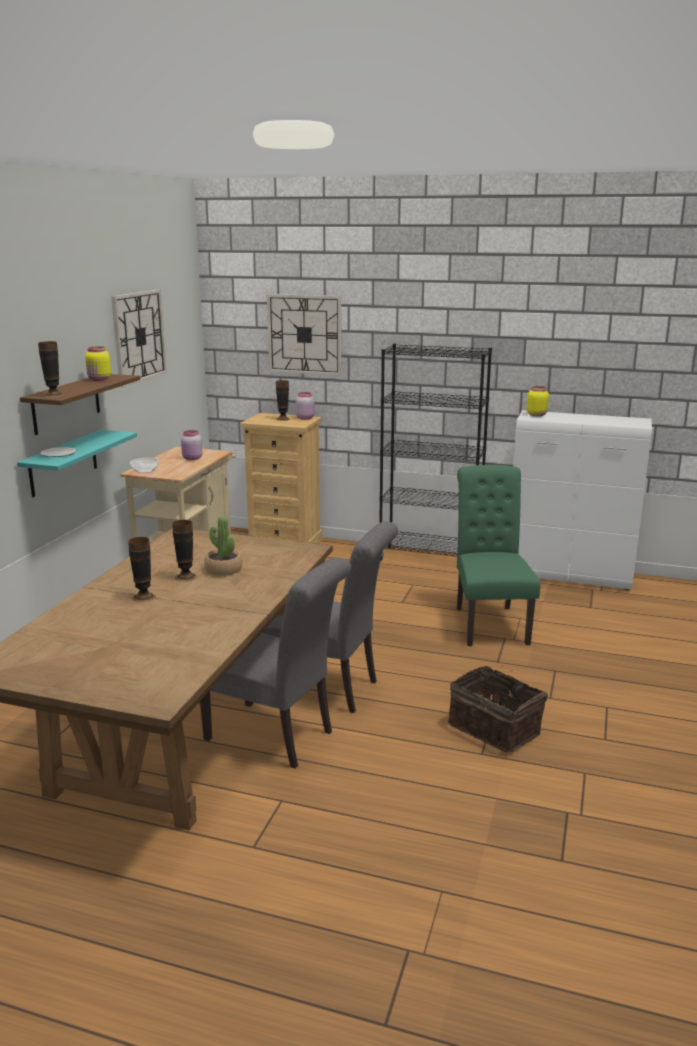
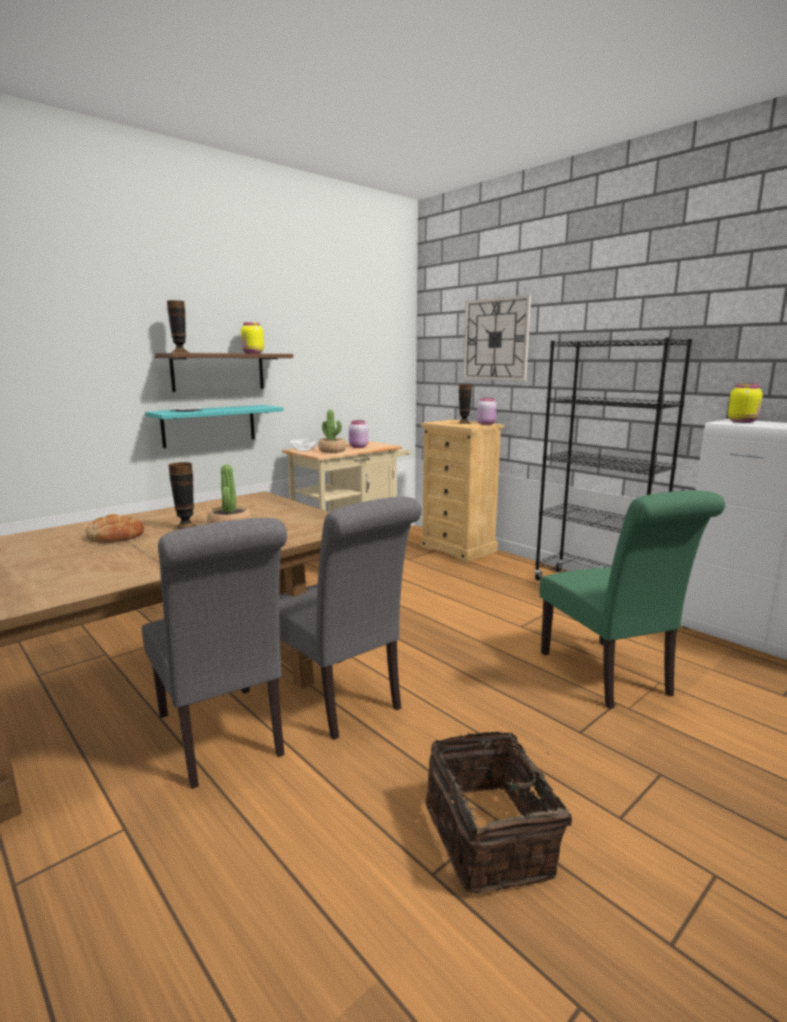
camera: 30 degrees right, 5 degrees down
wall clock [111,290,167,387] -> none
vase [128,537,156,602] -> bread [86,514,144,543]
green chair [457,465,540,646] -> green chair turned 135 degrees clockwise [540,490,725,709]
none -> potted plant [318,410,346,453]

